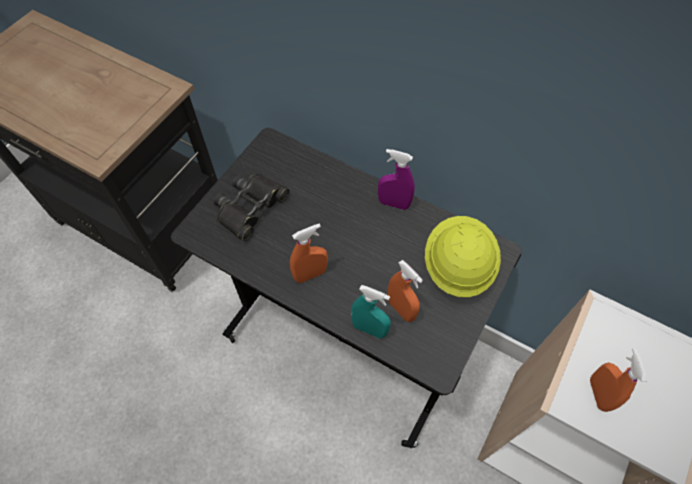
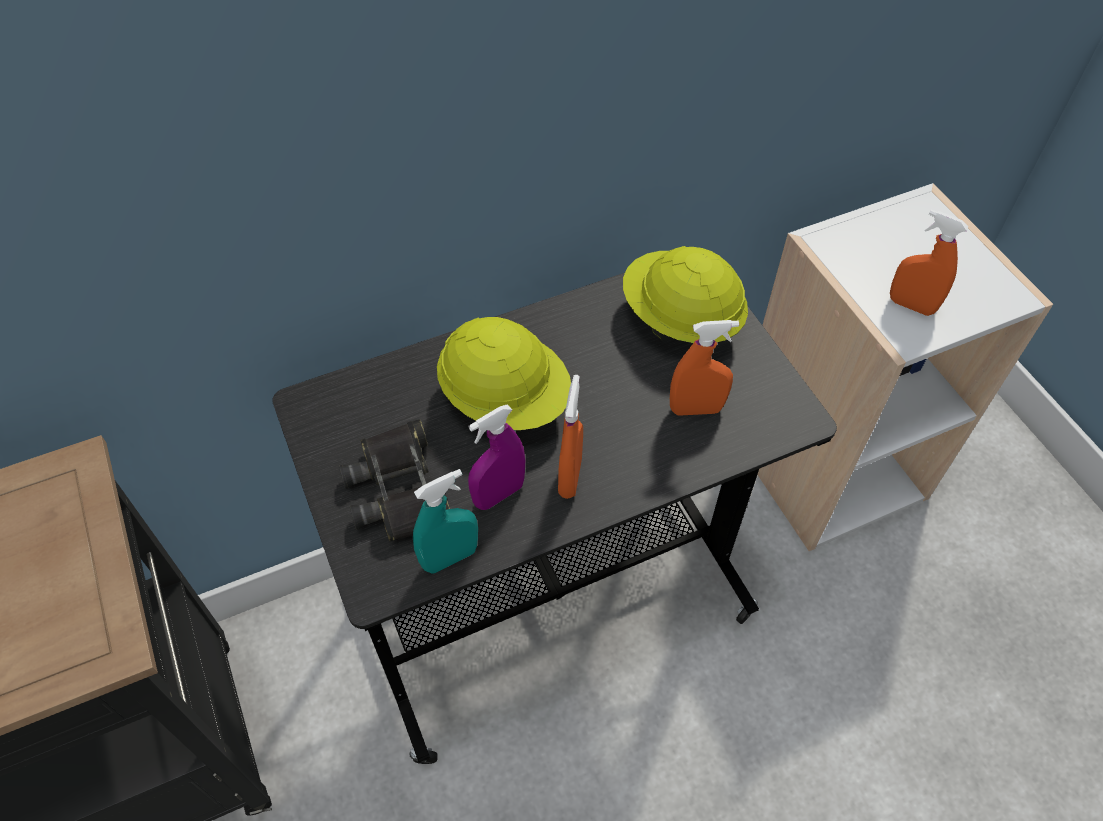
camera: 55 degrees left, 5 degrees down
turquoise spray bottle [351,285,391,339] -> turquoise spray bottle moved to [413,469,478,574]
purple spray bottle [378,149,415,210] -> purple spray bottle moved to [468,404,525,510]
none -> yellow hard hat [437,317,571,430]

